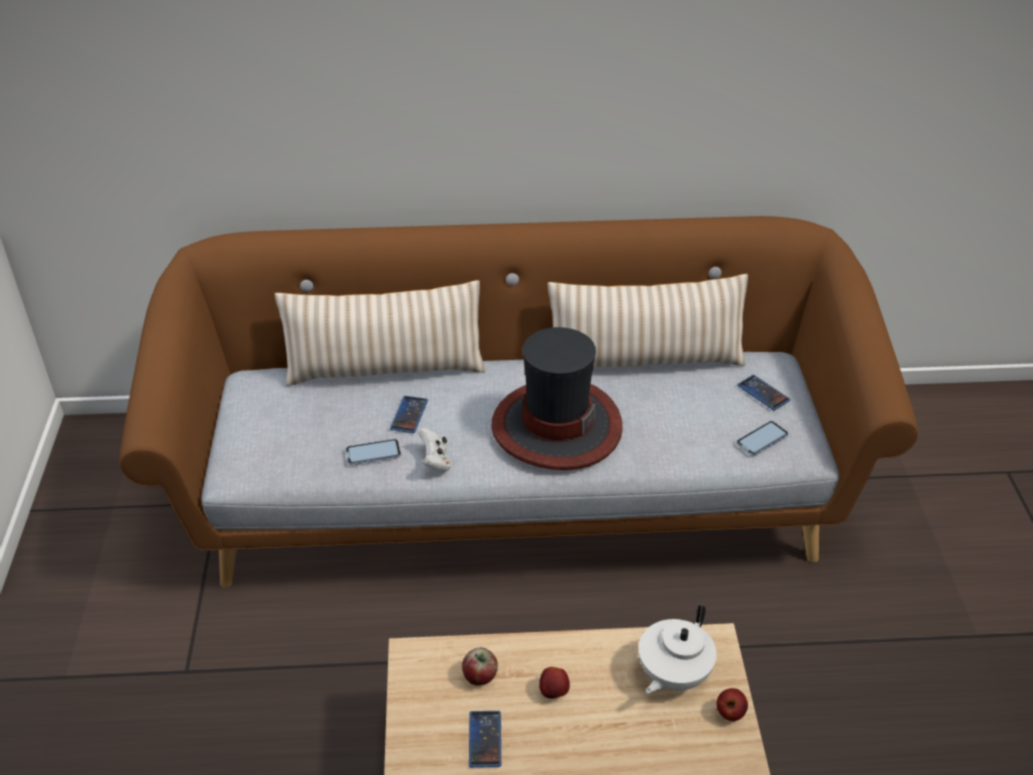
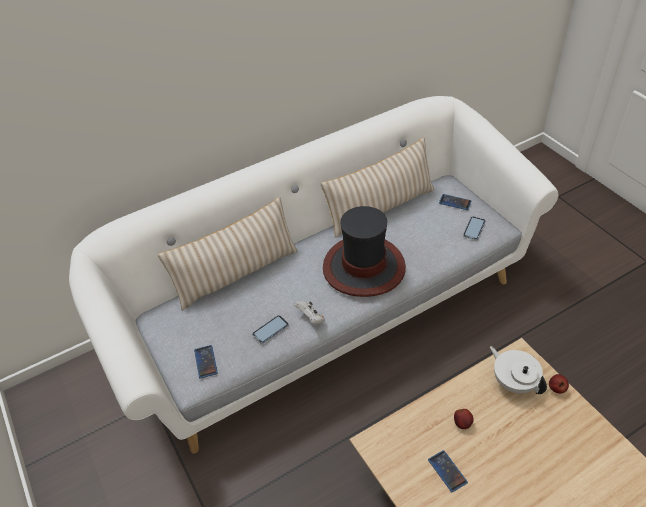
camera: 25 degrees left, 5 degrees up
brown sofa [119,216,918,587] -> white sofa [69,96,559,454]
phone [390,396,428,433] -> phone moved to [194,345,218,379]
apple [462,647,498,686] -> none
white teapot [639,604,717,693] -> white teapot turned 135 degrees clockwise [490,346,547,394]

